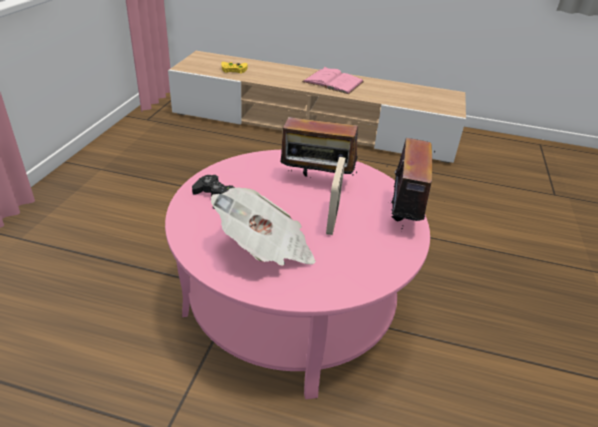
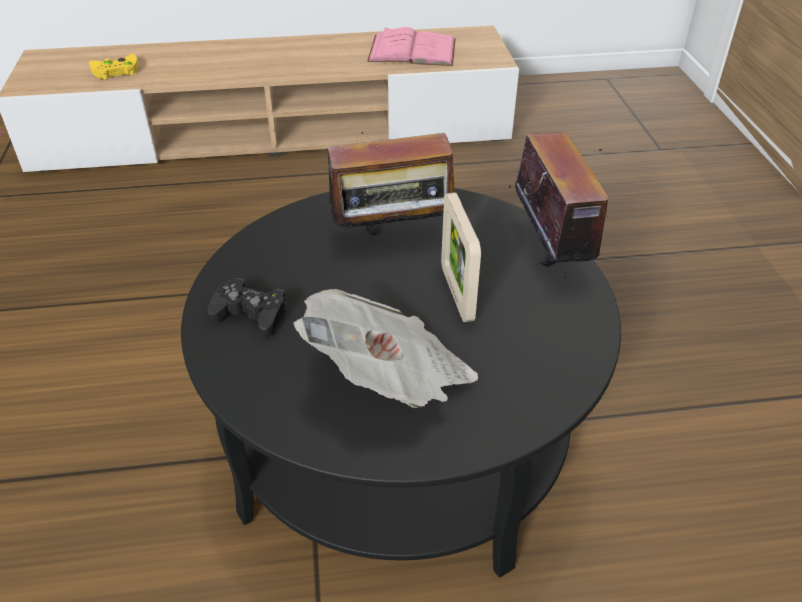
camera: 20 degrees left, 5 degrees up
pink coffee table [165,150,430,399] -> black coffee table [181,188,621,578]
pink book [302,67,364,94] -> pink book moved to [367,27,456,66]

